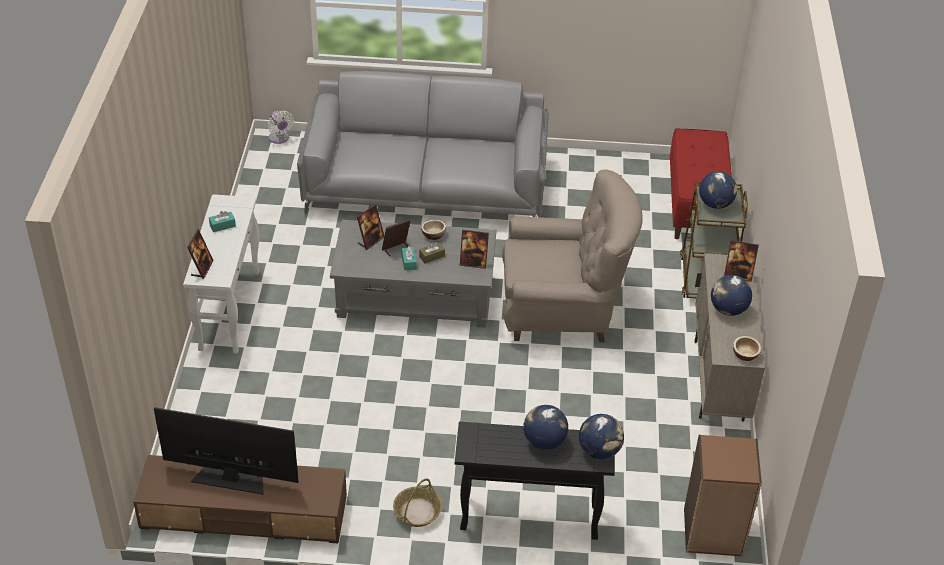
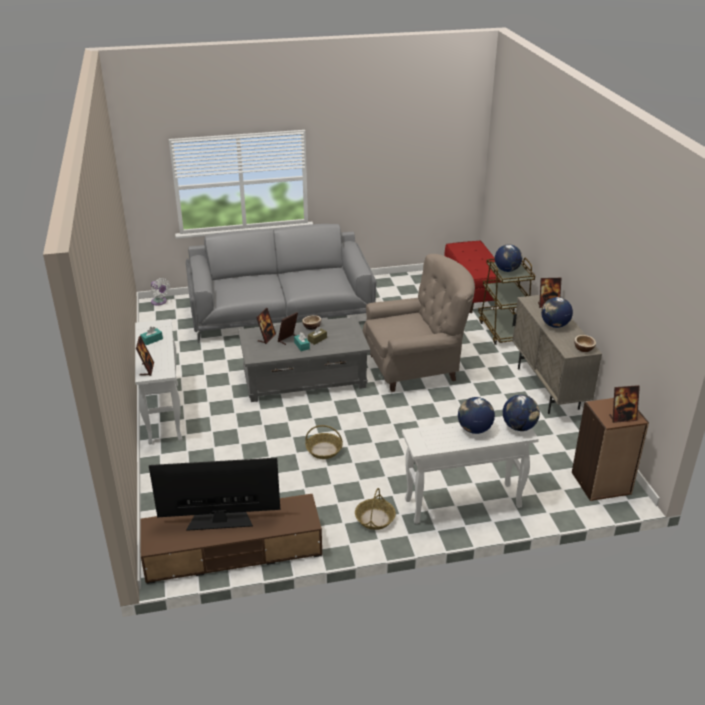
camera: 15 degrees left, 10 degrees down
black console table [455,422,615,540] -> white console table [402,416,539,524]
picture frame [460,230,489,269] -> picture frame moved to [609,385,640,423]
none -> basket [305,425,343,459]

